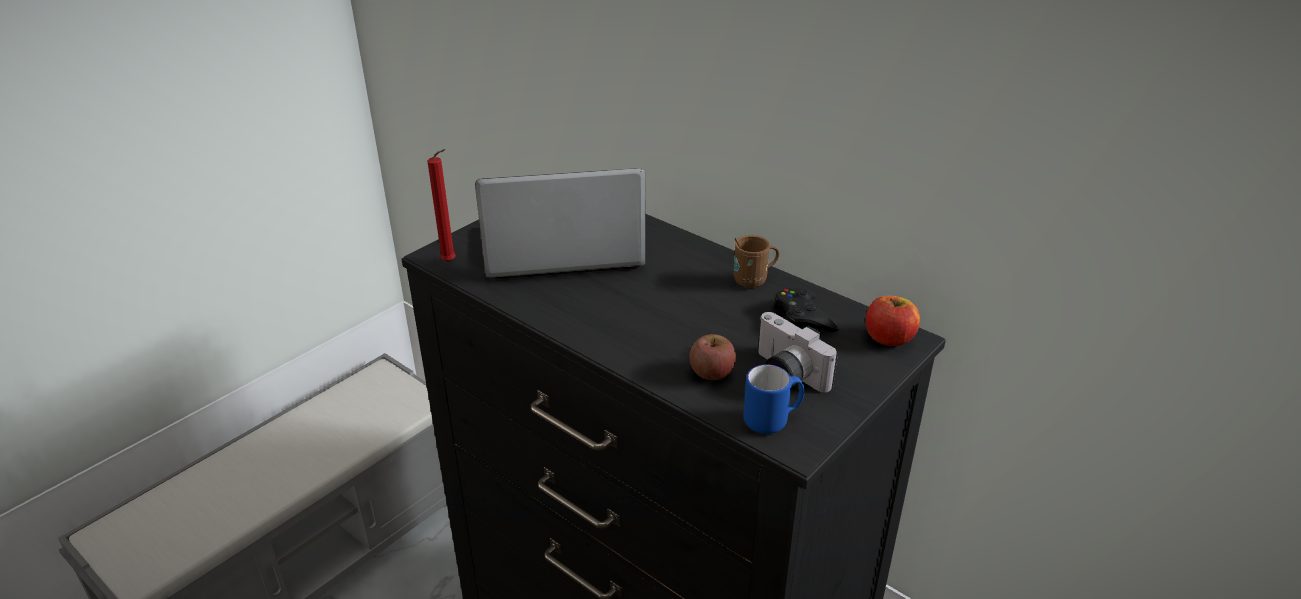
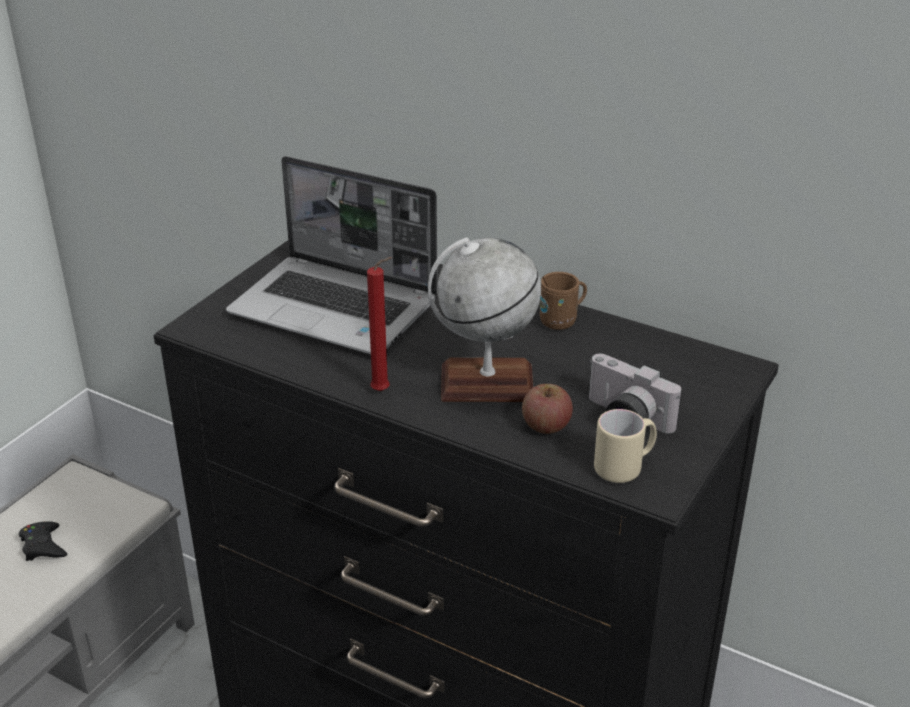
camera: 10 degrees left, 0 degrees up
red candle [427,149,456,262] -> red candle moved to [367,257,392,391]
laptop [475,168,646,280] -> laptop turned 135 degrees counterclockwise [226,156,438,354]
blue mug [743,365,805,434] -> beige mug [594,409,657,483]
black game controller [773,288,839,332] -> black game controller moved to [19,521,67,561]
apple [866,296,920,346] -> none
none -> globe [428,238,541,402]

